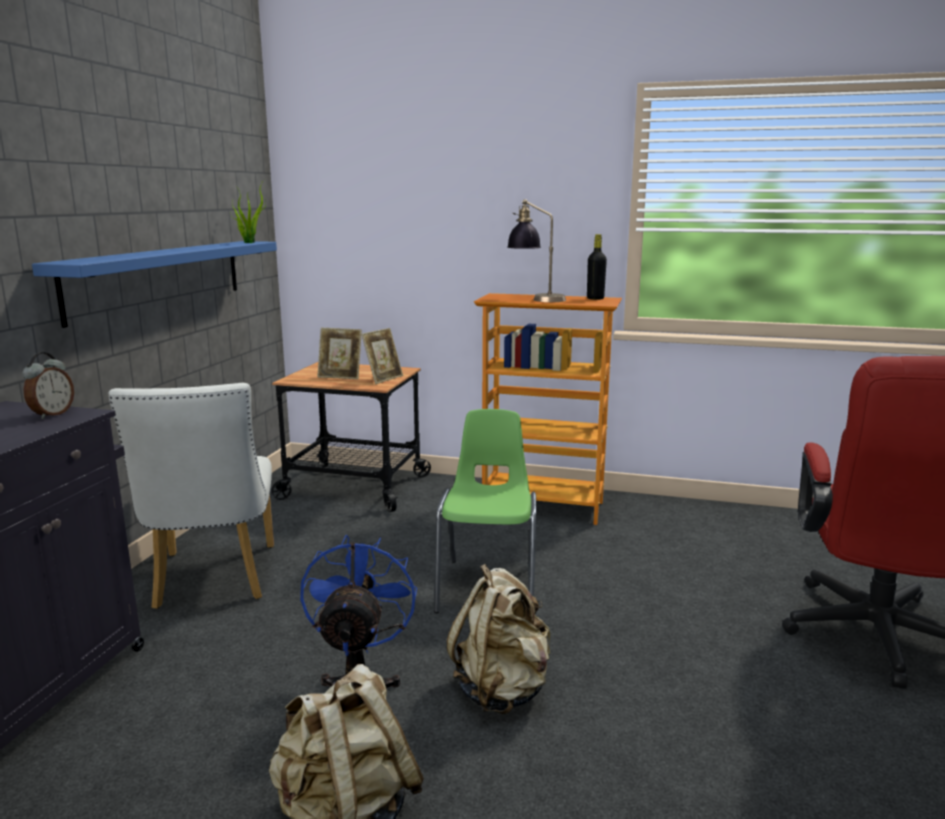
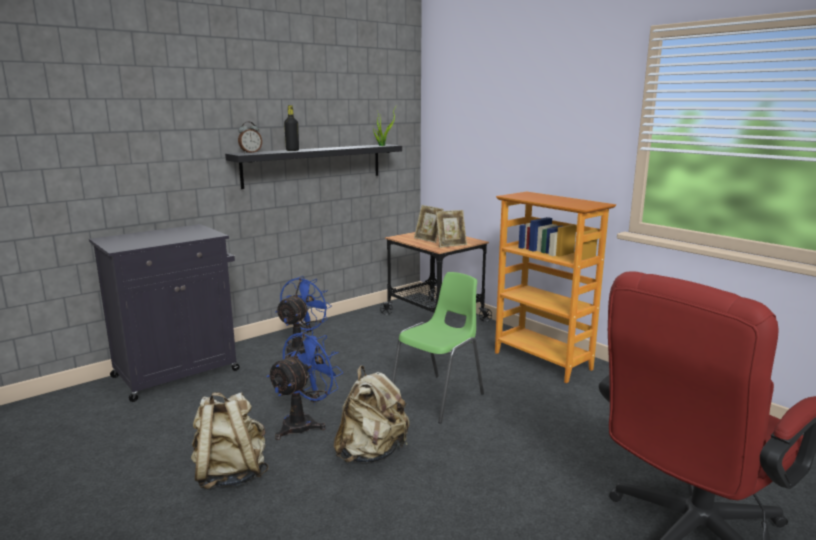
camera: 35 degrees right, 0 degrees up
alarm clock [22,352,74,419] -> alarm clock moved to [238,121,262,153]
blue shelf [32,241,277,328] -> black shelf [225,144,402,189]
white chair [108,383,274,609] -> blue fan [275,276,332,359]
table lamp [507,199,566,302] -> none
black bottle [587,234,607,300] -> black bottle moved to [284,105,299,151]

